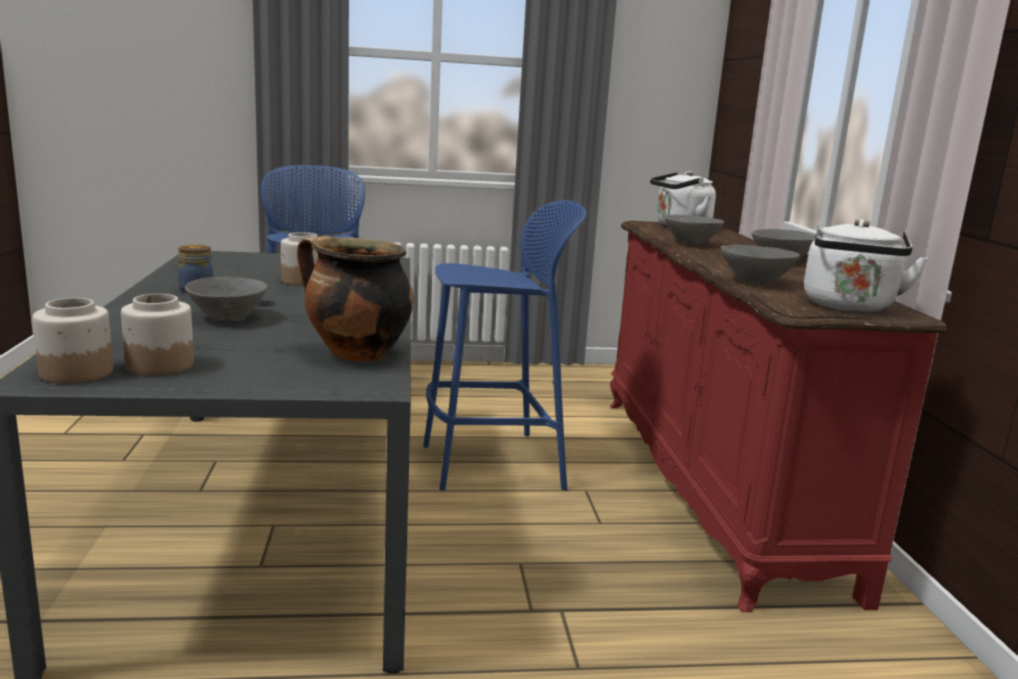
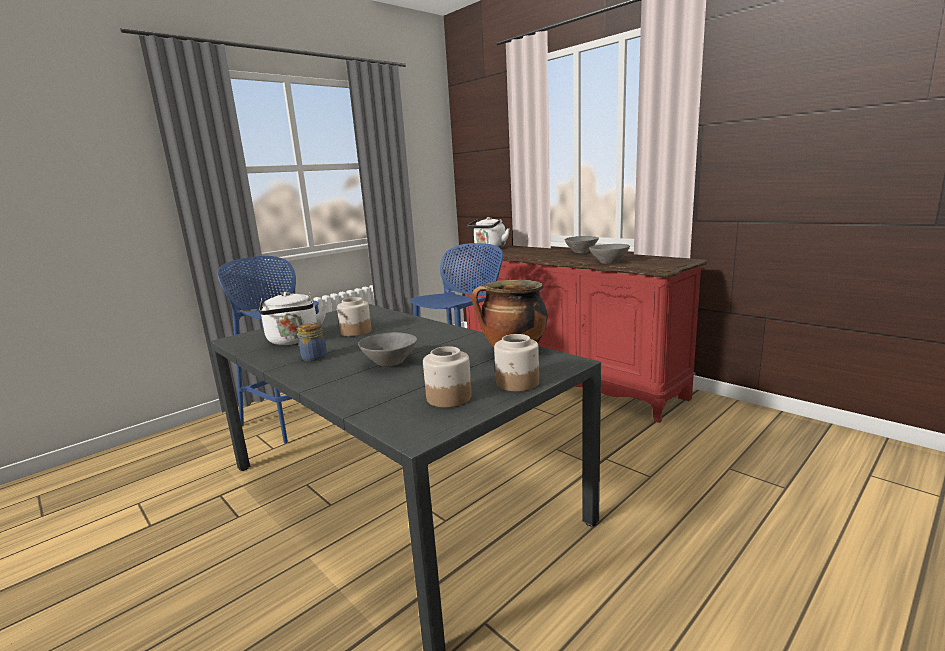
camera: 35 degrees left, 0 degrees up
jar [32,298,113,384] -> jar moved to [494,334,539,391]
grey bowl [664,215,724,245] -> none
white kettle [804,219,928,312] -> white kettle moved to [259,292,327,345]

